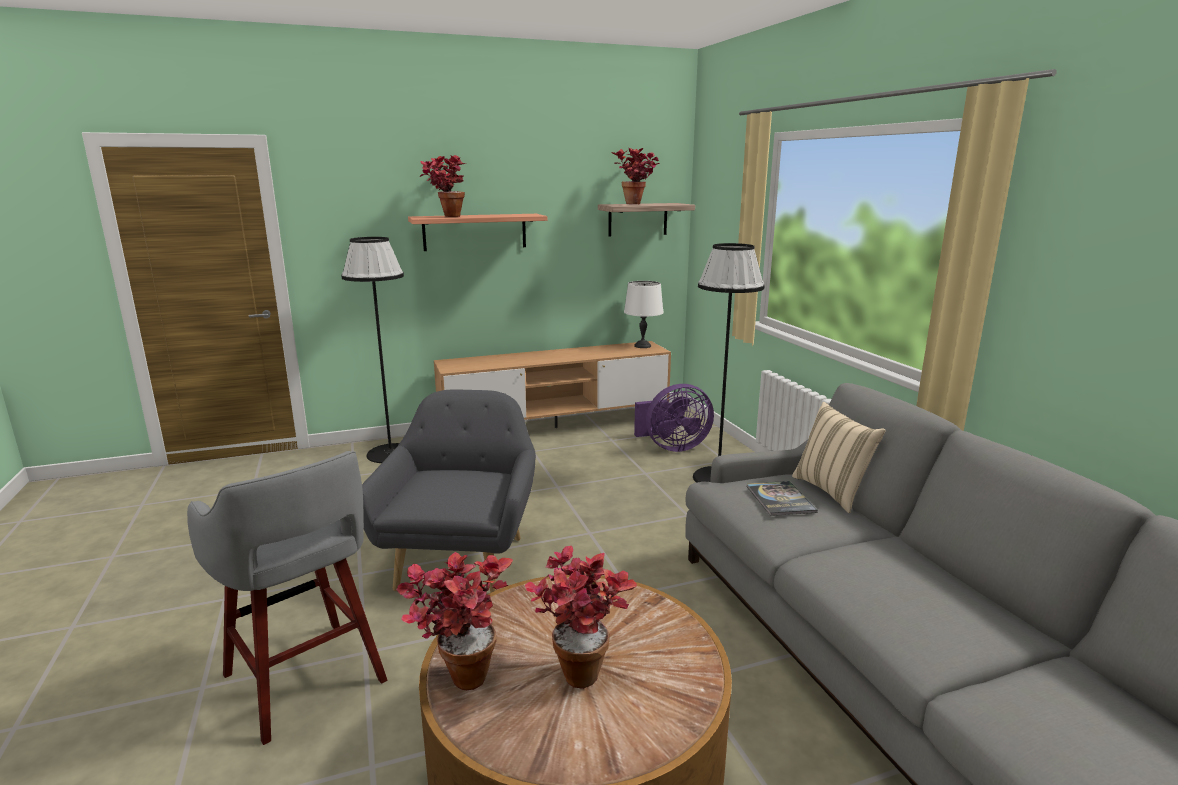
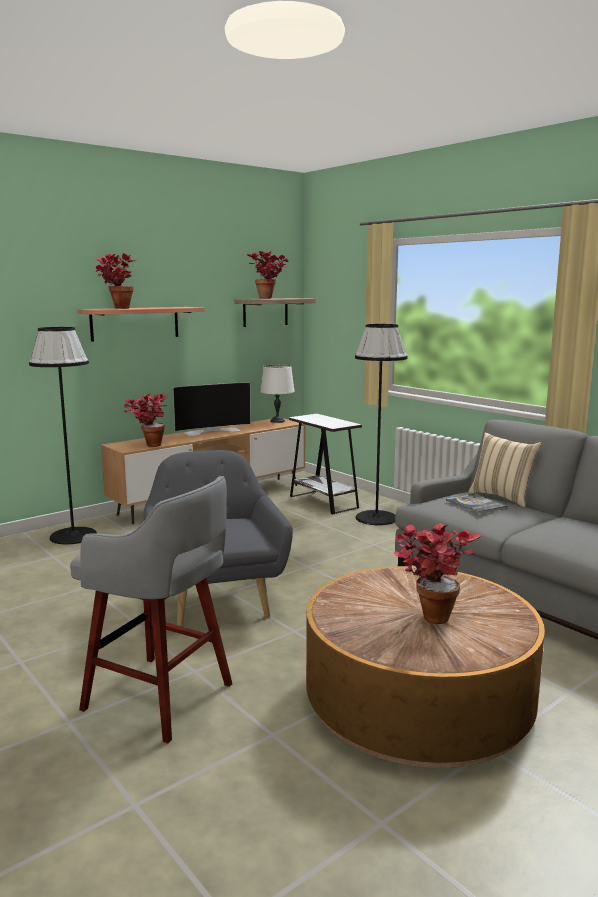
camera: 20 degrees left, 5 degrees down
potted plant [396,552,513,690] -> potted plant moved to [124,394,168,447]
purple fan [634,384,714,452] -> white side table [289,414,362,514]
none -> television [173,382,251,436]

